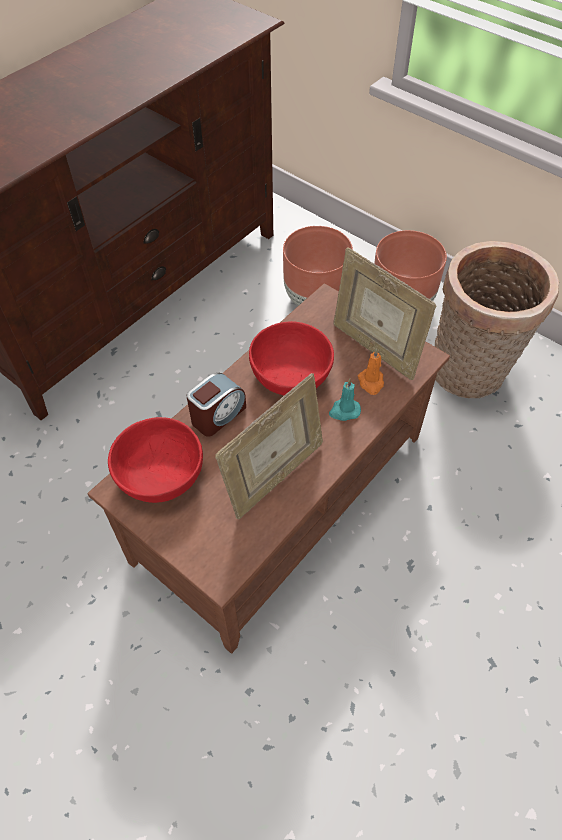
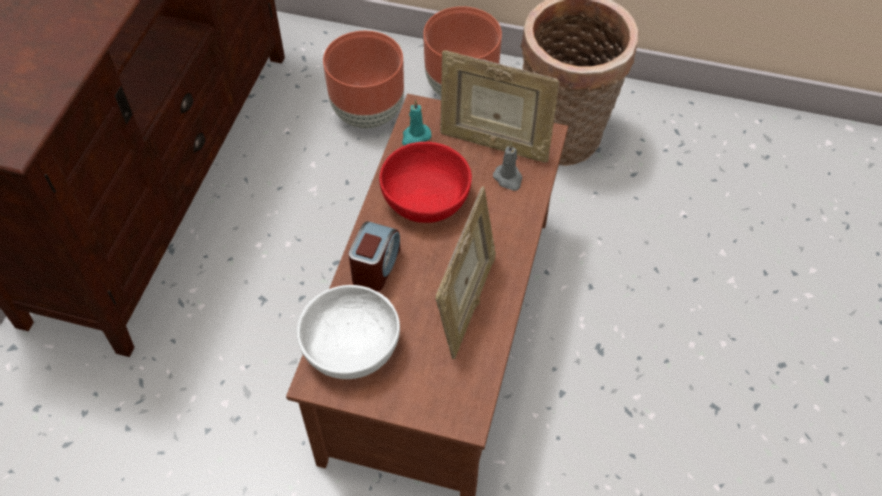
camera: 25 degrees left, 0 degrees up
red bowl [108,417,203,503] -> white bowl [296,285,400,379]
turquoise candle [329,379,361,421] -> turquoise candle moved to [402,100,431,146]
orange candle [358,348,384,395] -> grey candle [493,142,522,191]

